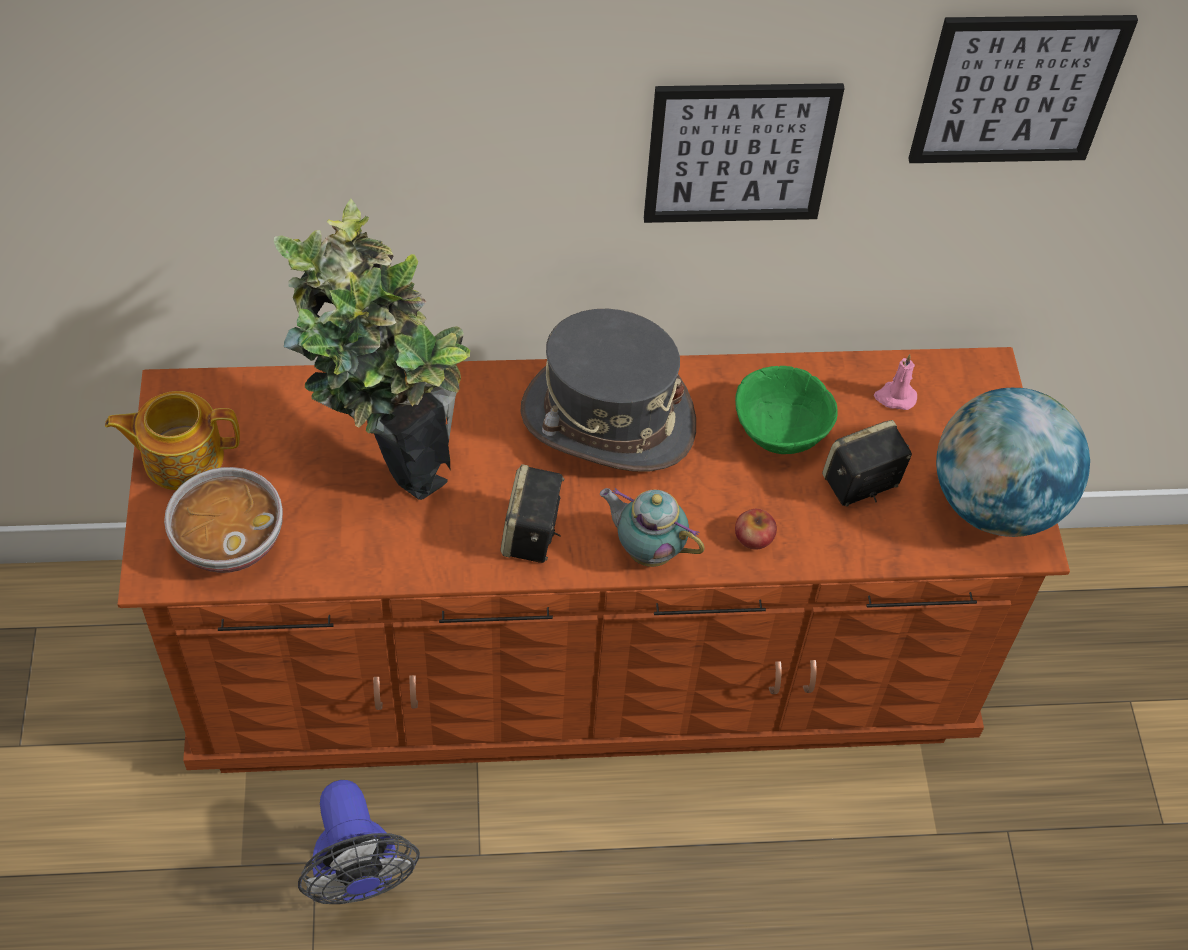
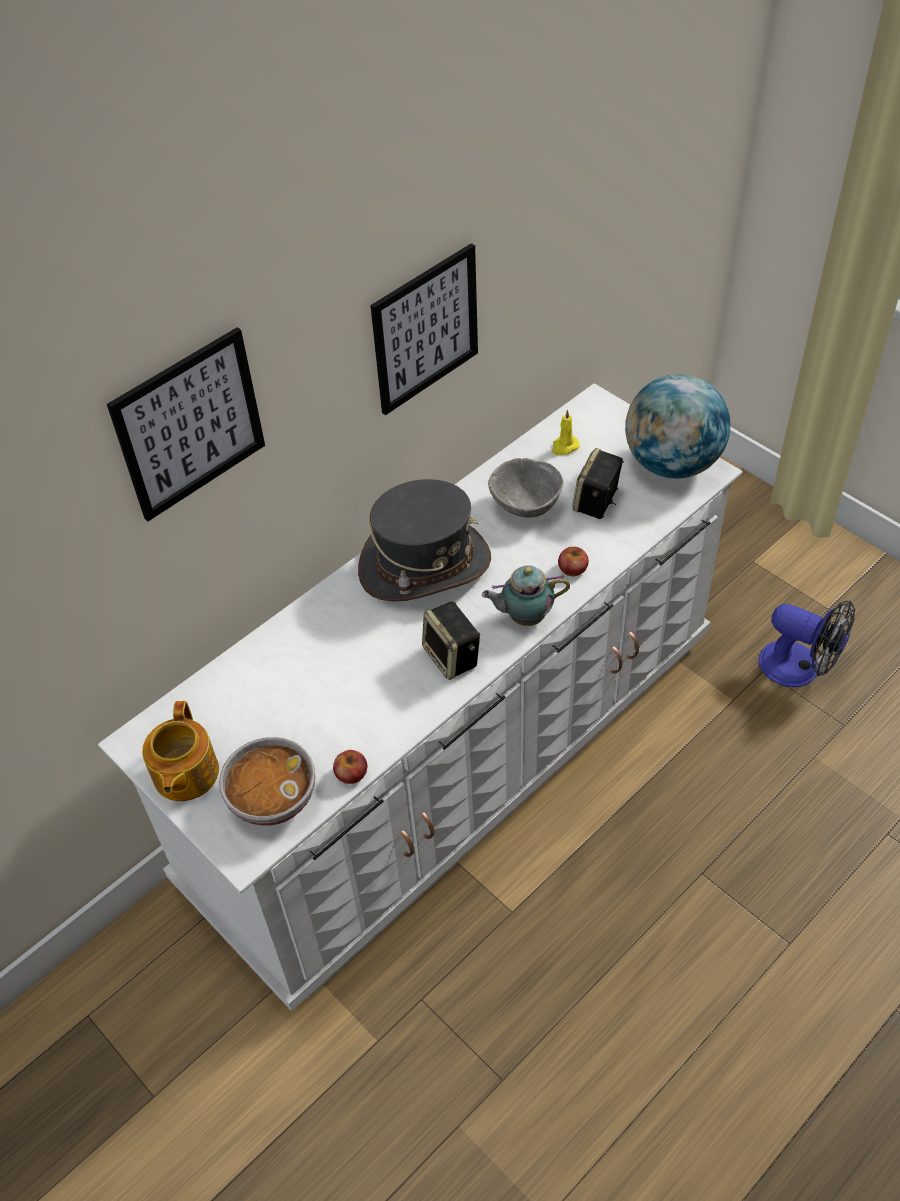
camera: 35 degrees left, 5 degrees down
teapot [105,391,240,490] -> teapot turned 45 degrees counterclockwise [142,701,219,801]
brown dresser [118,347,1070,773] -> white dresser [98,383,743,1011]
potted plant [274,199,470,500] -> none
fan [298,780,420,904] -> fan moved to [759,601,855,687]
green bowl [735,366,838,454] -> grey bowl [488,458,563,518]
pink candle [874,354,917,410] -> yellow candle [552,409,580,455]
picture [908,15,1138,163] -> picture moved to [107,327,265,521]
none -> apple [333,750,367,784]

